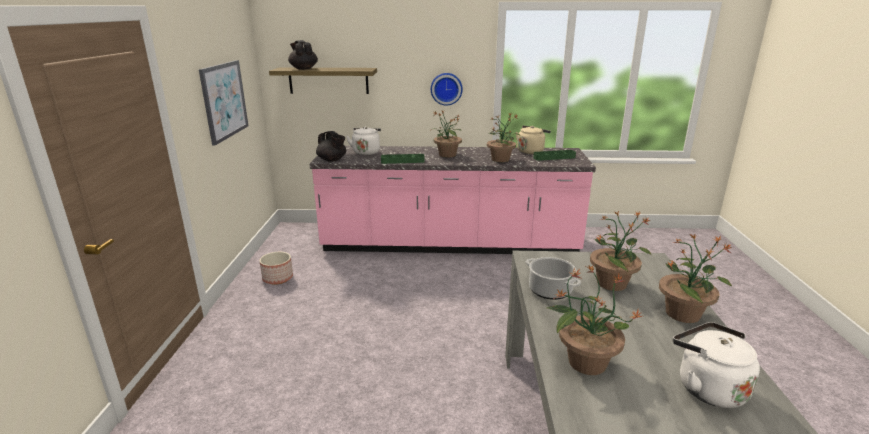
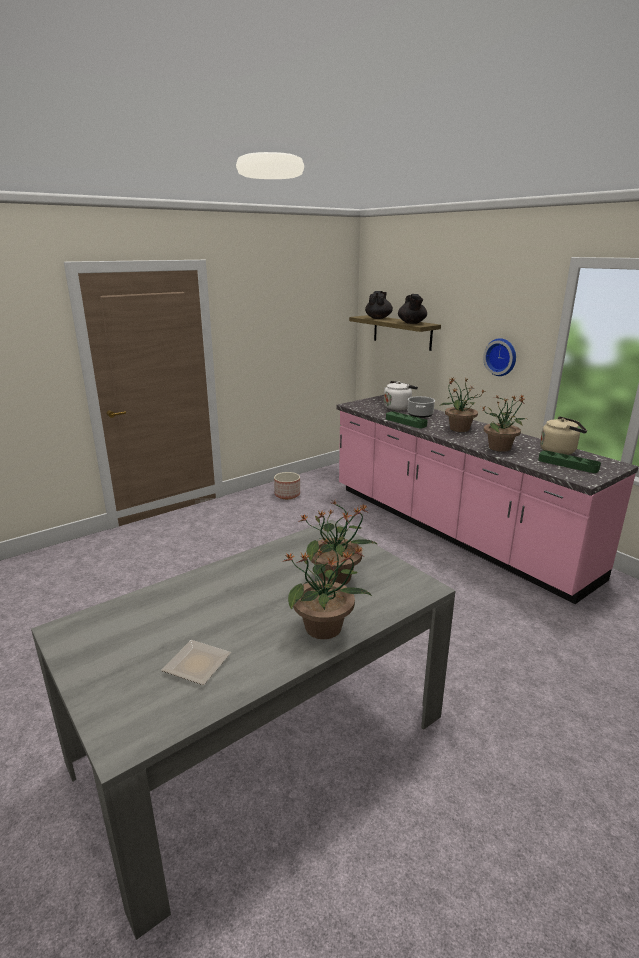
camera: 50 degrees right, 0 degrees up
picture [199,60,248,146] -> none
black teapot [316,131,346,162] -> black teapot moved to [398,294,427,324]
cooking pot [526,257,581,300] -> cooking pot moved to [408,396,435,418]
potted plant [547,265,642,375] -> none
white kettle [673,322,760,408] -> plate [161,640,231,685]

